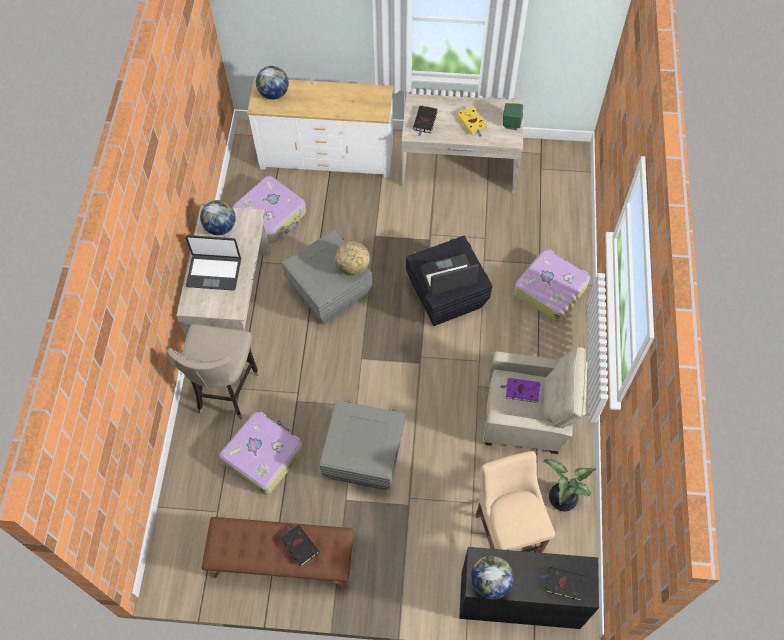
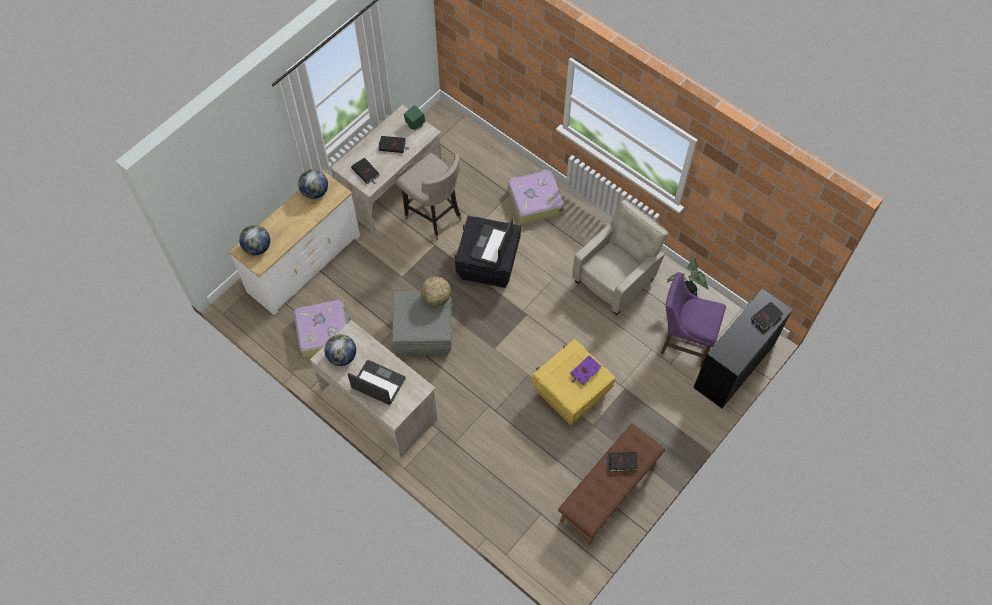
camera: 55 degrees left, 0 degrees up
beige stool [167,324,259,420] -> beige stool moved to [396,153,462,241]
laptop [185,235,241,290] -> laptop turned 105 degrees counterclockwise [348,360,406,405]
suitcase [220,412,303,495] -> none
grey storage box [319,400,405,490] -> yellow storage box [532,339,615,425]
yellow book [456,106,487,137] -> black book [379,136,409,153]
globe [471,555,514,600] -> globe moved to [298,169,328,199]
beige chair [476,451,555,553] -> purple chair [661,272,726,367]
purple book [500,378,540,403] -> purple book moved to [570,356,602,385]

